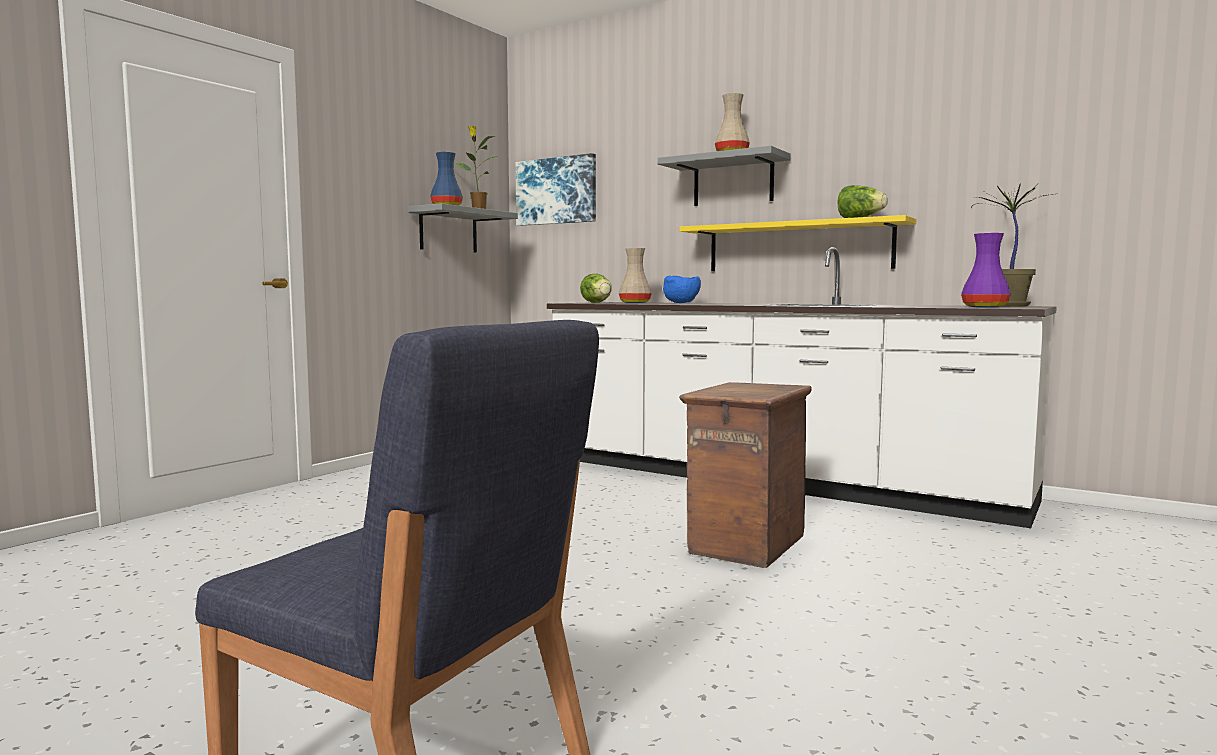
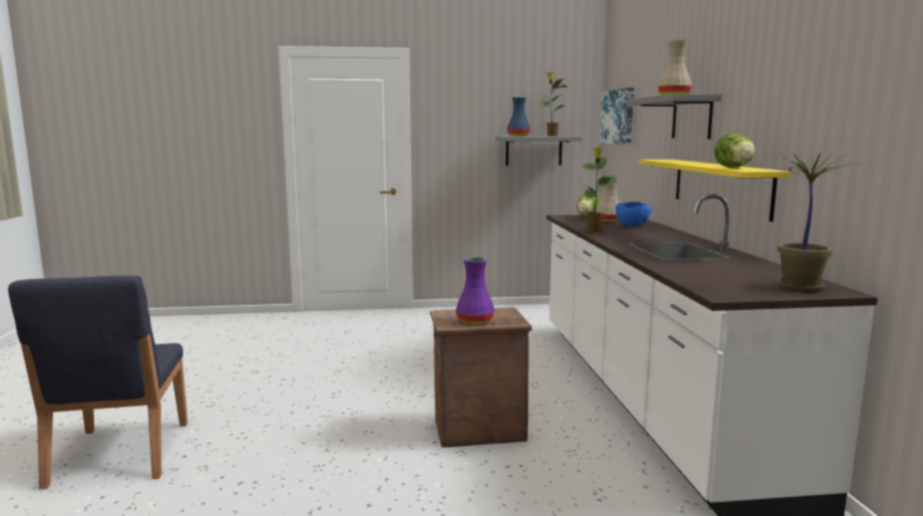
camera: 50 degrees right, 5 degrees up
purple vase [961,233,1011,308] -> purple vase moved to [456,257,495,324]
none -> potted plant [581,147,613,232]

